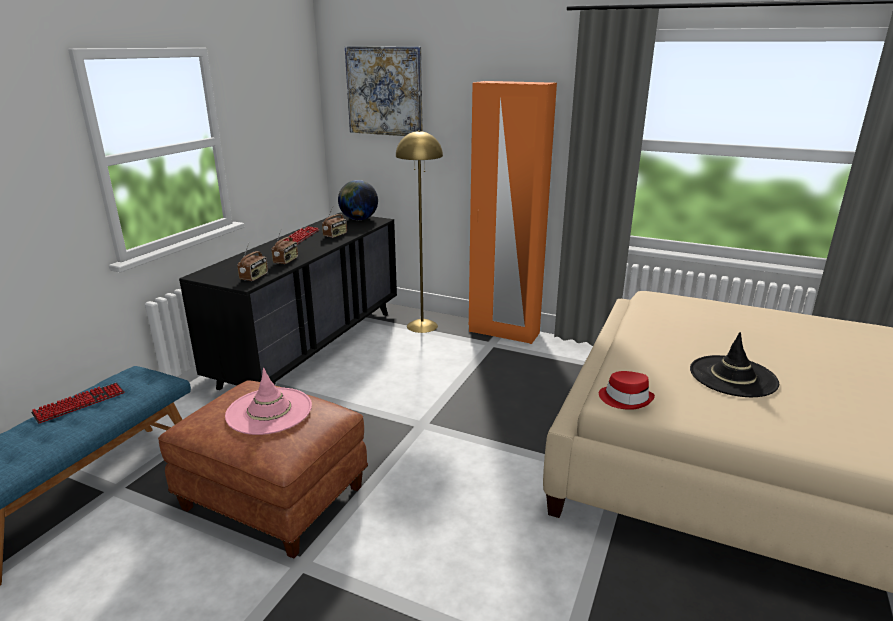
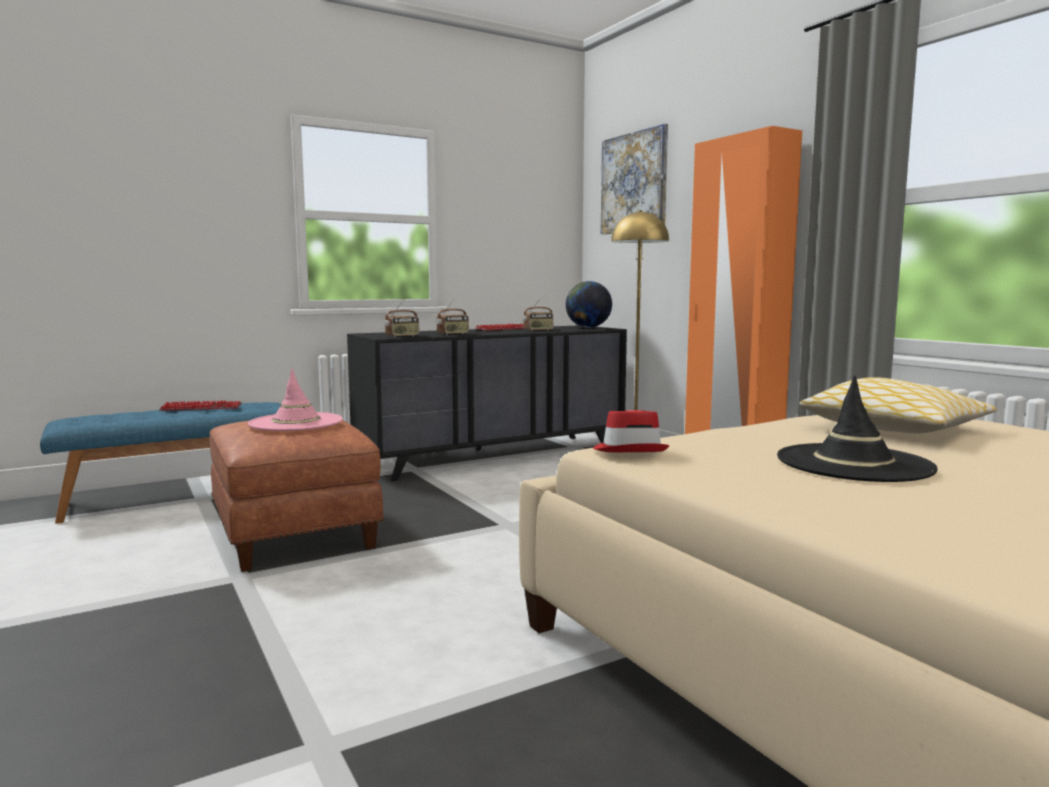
camera: 35 degrees right, 15 degrees down
none -> pillow [800,377,997,433]

